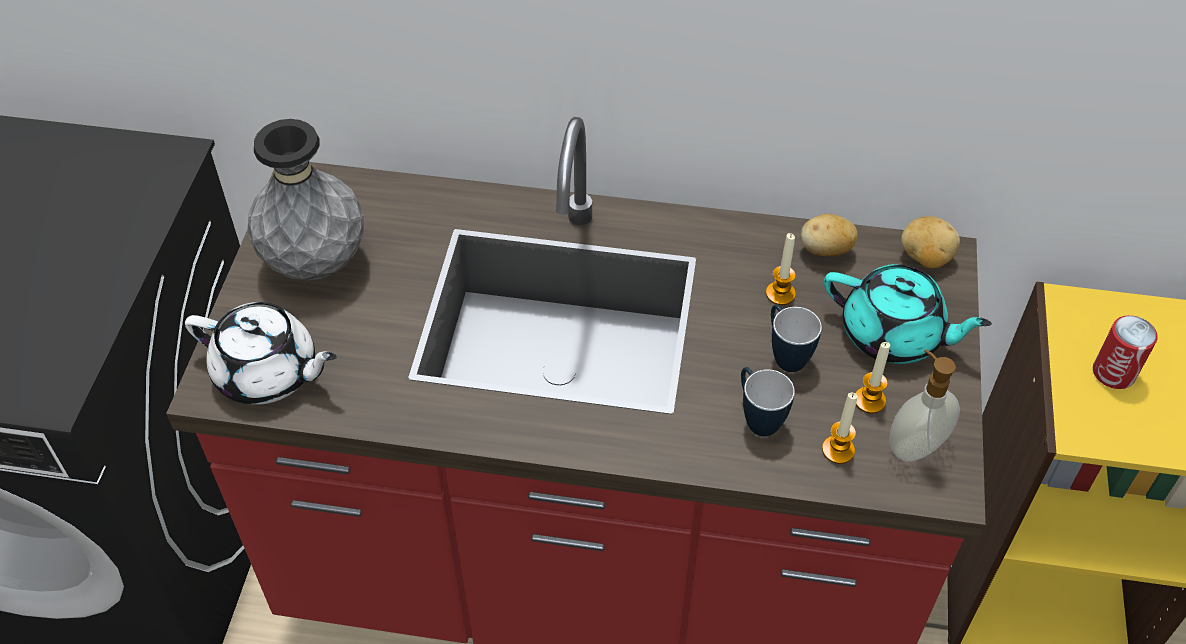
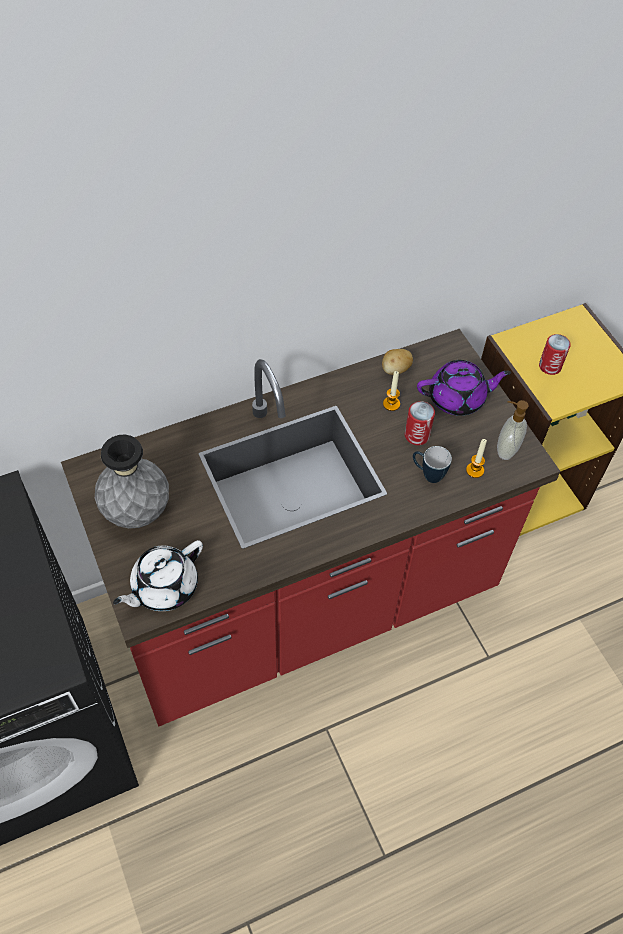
camera: 35 degrees left, 5 degrees up
white teapot [185,302,337,405] -> white teapot turned 150 degrees clockwise [113,540,203,611]
mug [771,304,822,372] -> can [405,401,435,445]
turquoise teapot [824,264,992,364] -> purple teapot [417,360,511,416]
candle [855,342,890,414] -> none
potato [901,216,960,268] -> none

